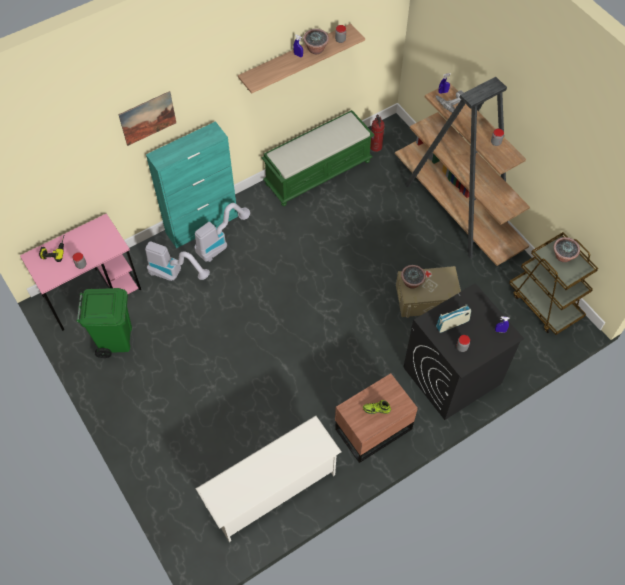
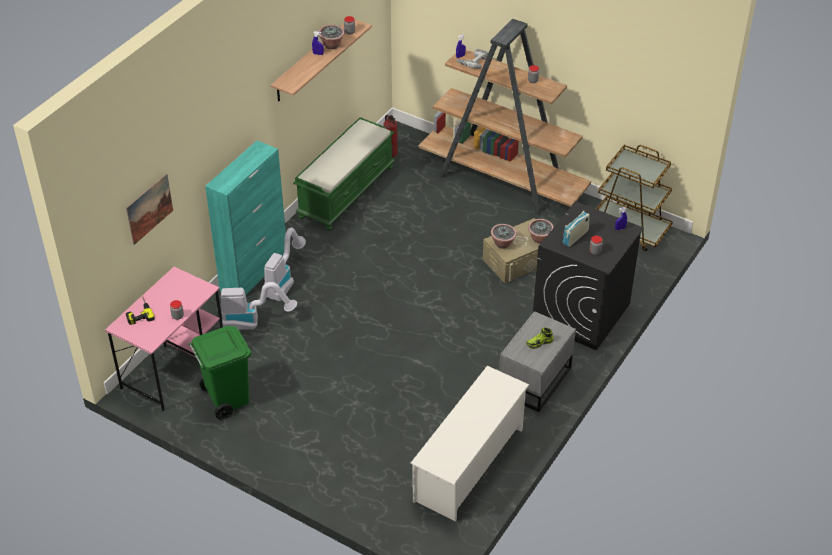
camera: 25 degrees left, 15 degrees down
picture [118,91,176,146] -> picture moved to [126,173,173,245]
brown nightstand [335,373,418,463] -> grey nightstand [499,311,576,412]
potted plant [553,237,580,262] -> potted plant moved to [528,219,554,244]

